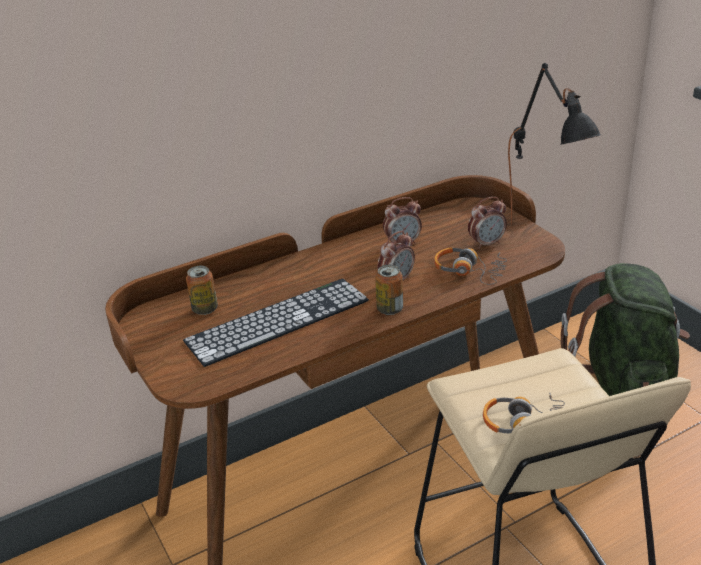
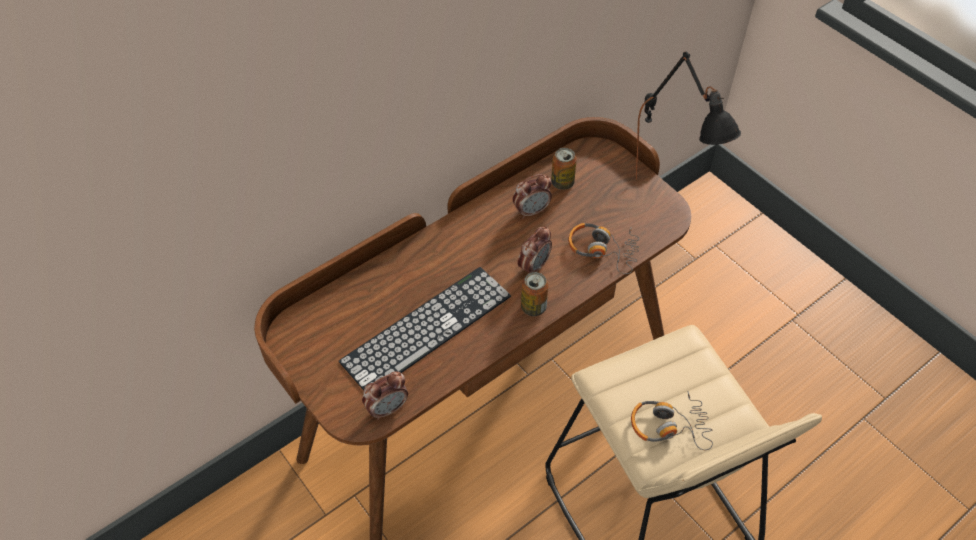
camera: 10 degrees left, 20 degrees up
can [186,265,218,315] -> can moved to [551,148,577,190]
alarm clock [468,197,507,249] -> alarm clock moved to [362,371,408,420]
green backpack [561,263,690,396] -> none

